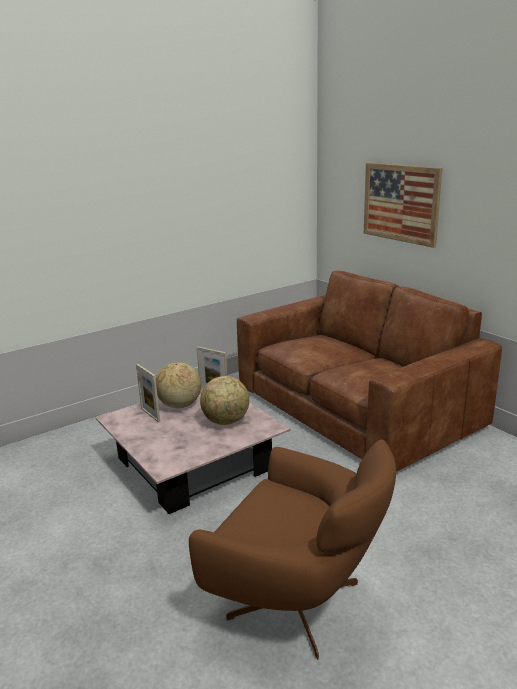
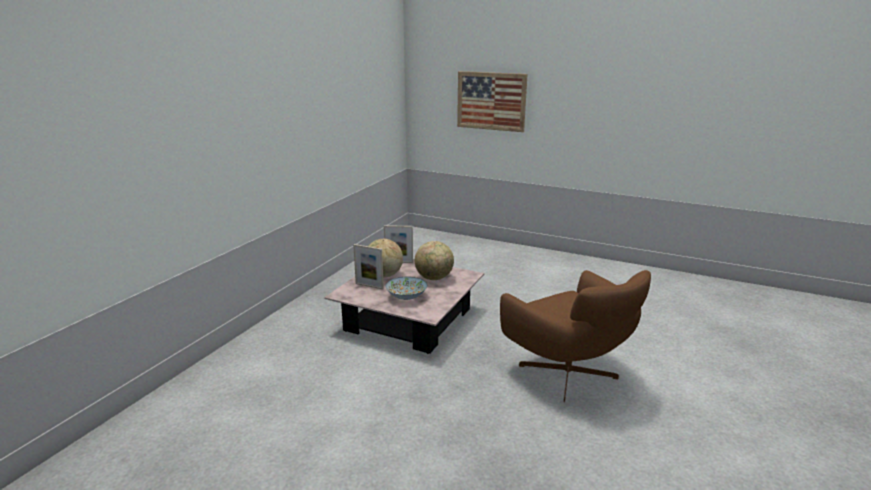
camera: 30 degrees left, 0 degrees up
brown armchair [189,439,396,660] -> brown armchair turned 60 degrees clockwise [500,270,651,402]
brown sofa [237,271,502,472] -> none
none -> bowl [385,277,428,300]

